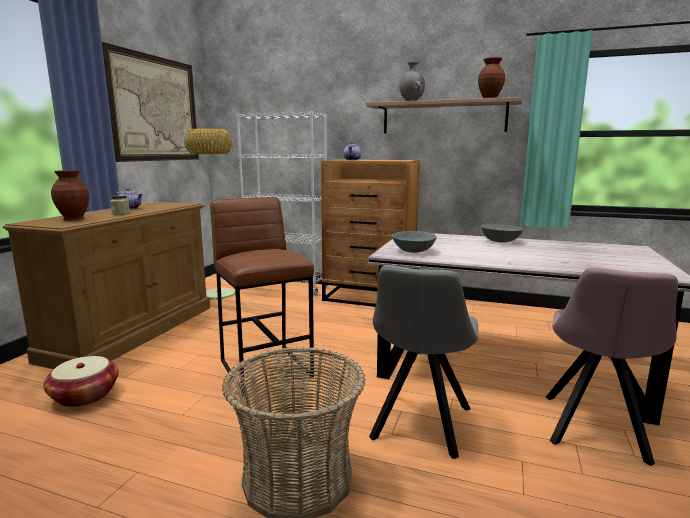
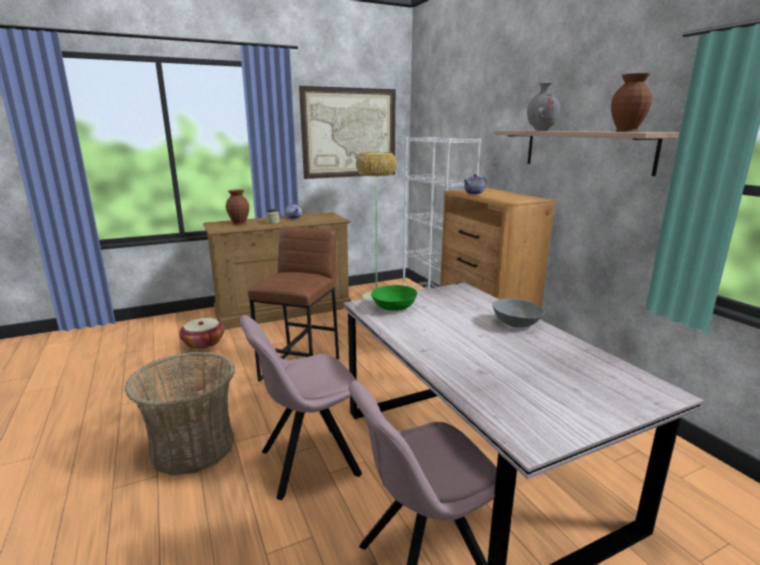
camera: 45 degrees right, 5 degrees up
grey chair [369,265,478,459] -> pink chair [240,315,362,500]
grey bowl [392,231,437,253] -> green bowl [371,285,417,311]

